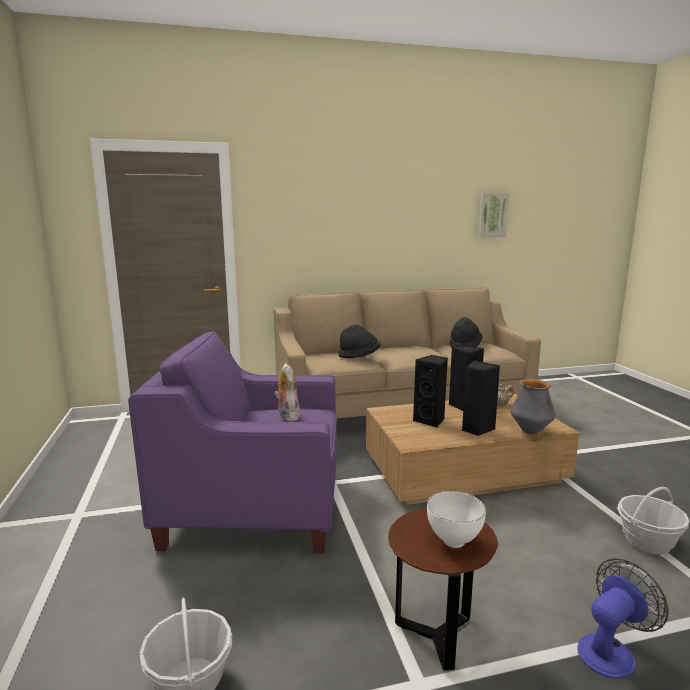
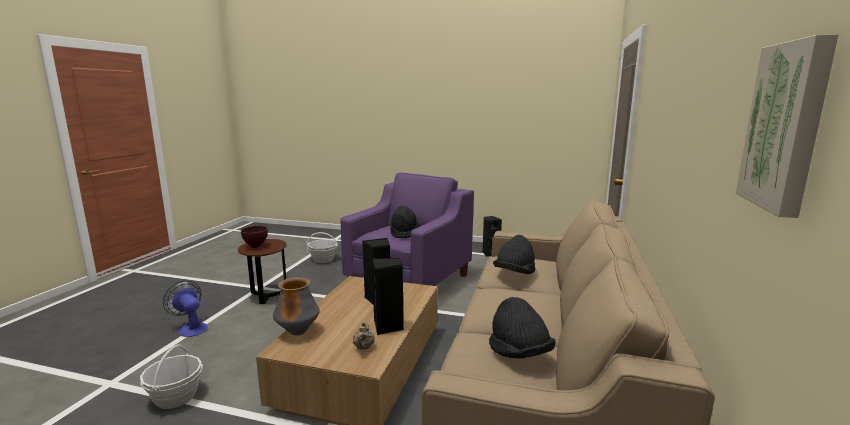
camera: 120 degrees right, 0 degrees up
plush toy [274,363,300,421] -> black hat [390,206,419,239]
white bowl [427,491,486,548] -> brown bowl [241,226,268,248]
black speaker [462,360,500,436] -> black speaker moved to [482,216,502,257]
fan [577,558,668,679] -> fan turned 135 degrees clockwise [163,280,208,337]

